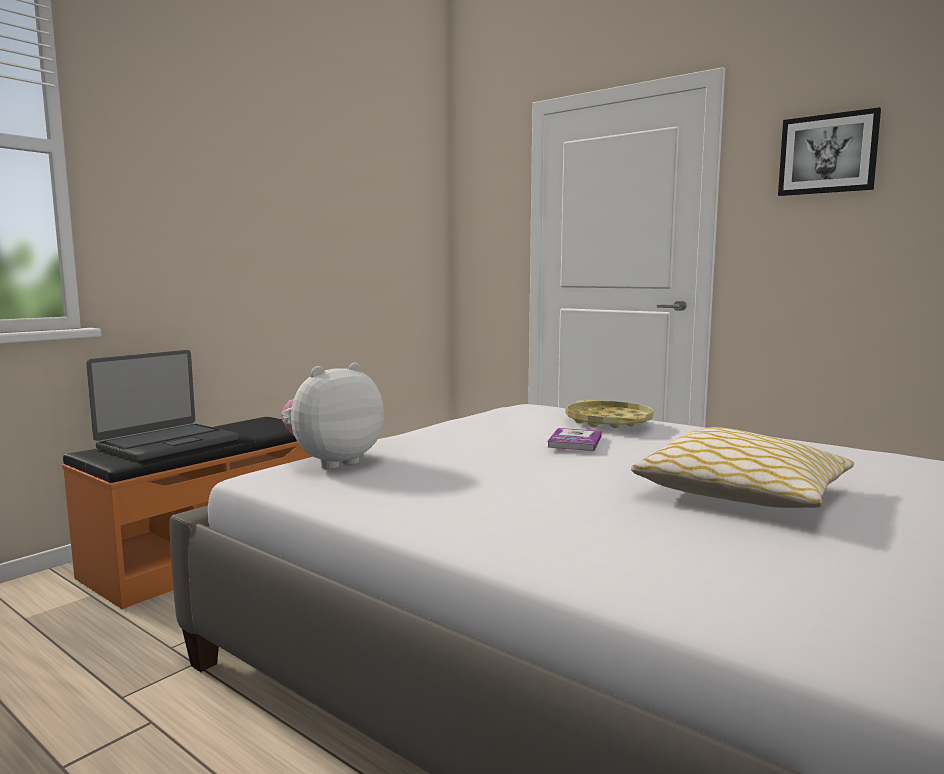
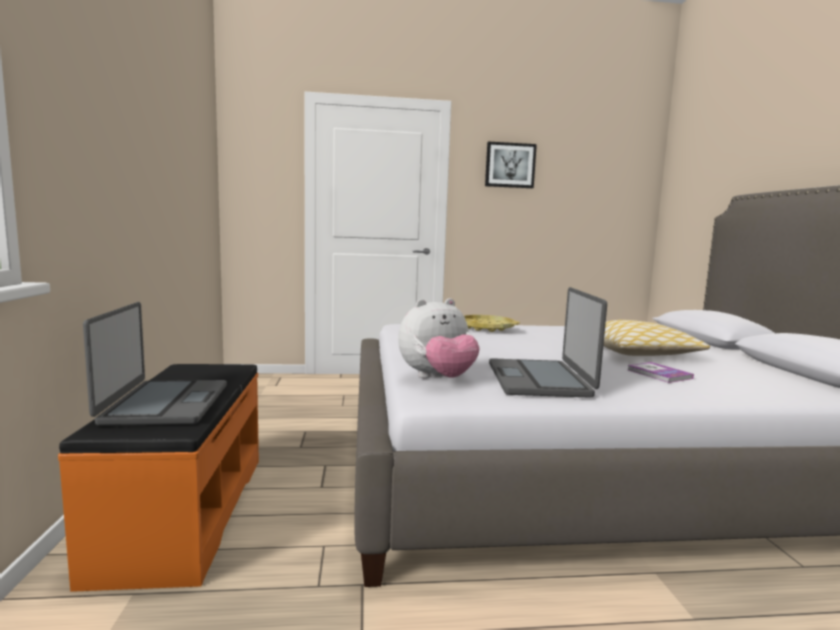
camera: 45 degrees left, 0 degrees up
plush toy [281,363,384,469] -> plush toy turned 120 degrees counterclockwise [398,298,480,378]
book [547,428,602,451] -> book moved to [628,362,694,383]
none -> laptop [489,287,607,398]

